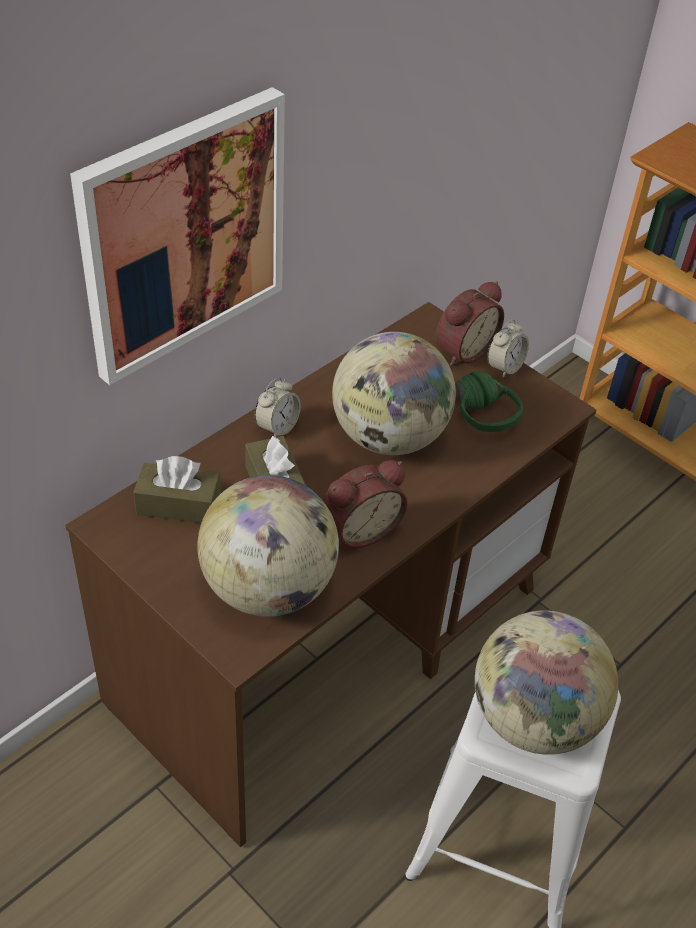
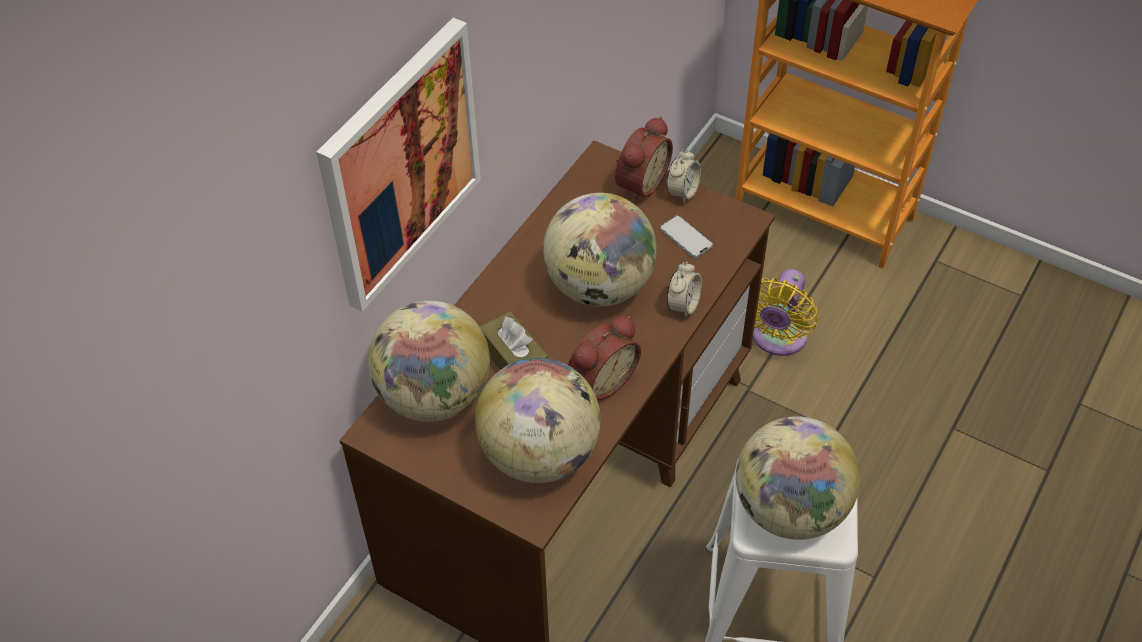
camera: 10 degrees left, 5 degrees up
brown tissue box [133,456,221,523] -> globe [368,301,490,422]
alarm clock [255,377,301,437] -> alarm clock moved to [667,262,702,319]
green headphones [456,371,523,432] -> phone [660,215,713,258]
none -> yellow fan [753,269,818,356]

